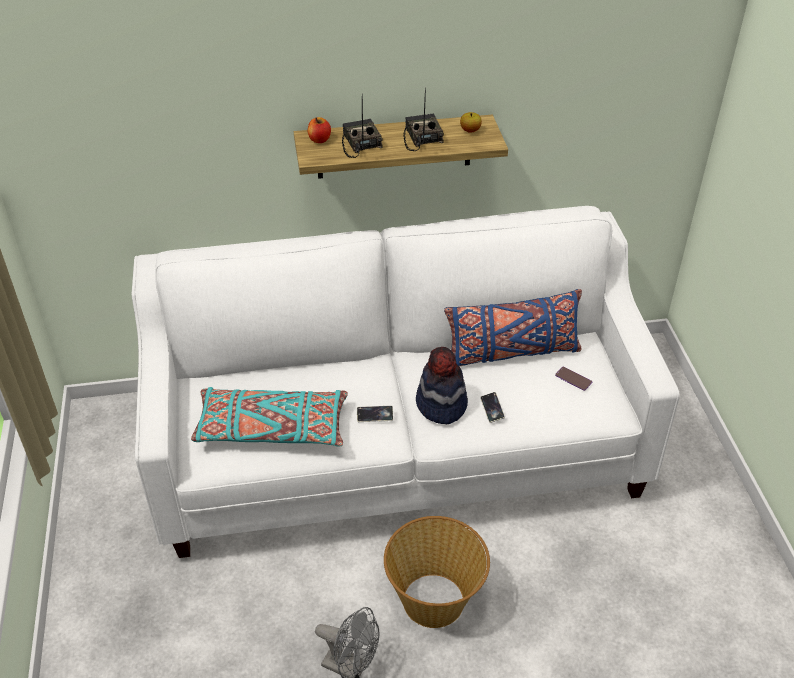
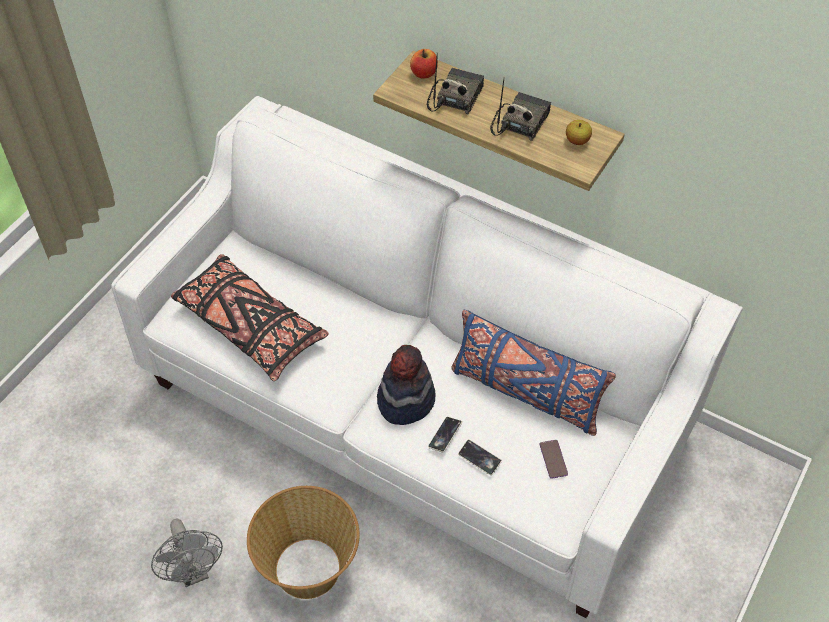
camera: 40 degrees right, 10 degrees up
turquoise pillow [191,387,348,447] -> black pillow [171,254,329,381]
phone [357,405,394,422] -> phone moved to [458,439,502,476]

